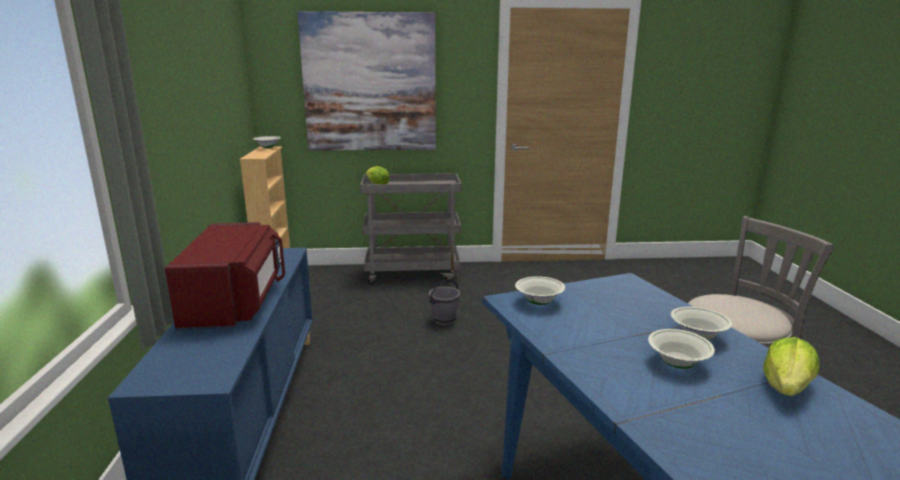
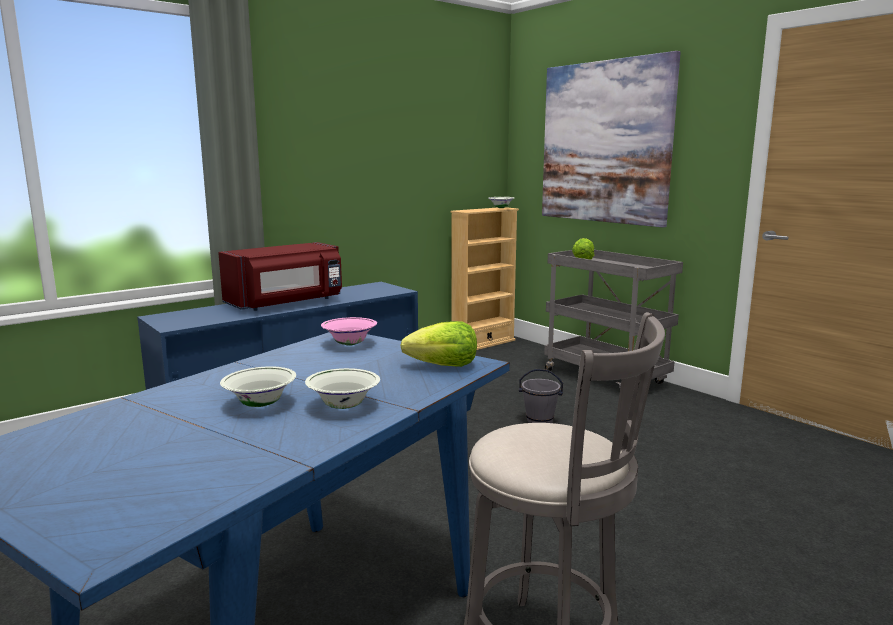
camera: 55 degrees right, 5 degrees down
white bowl [515,276,565,305] -> pink bowl [321,317,377,346]
lettuce [763,337,819,396] -> lettuce moved to [400,321,477,367]

